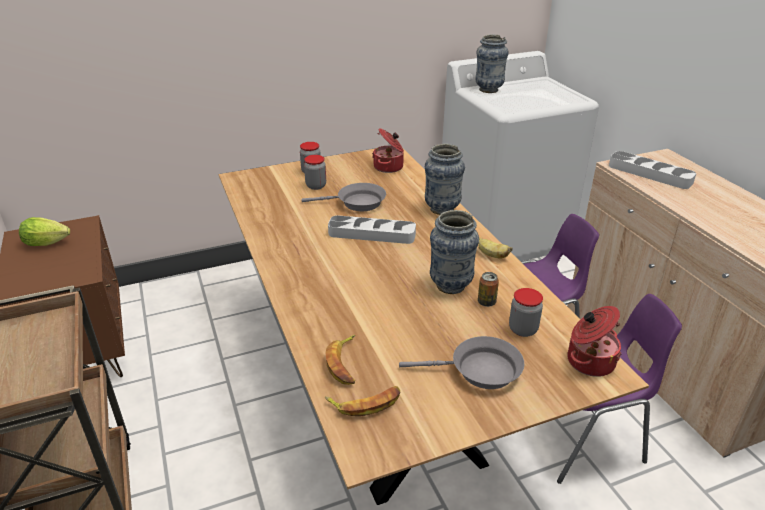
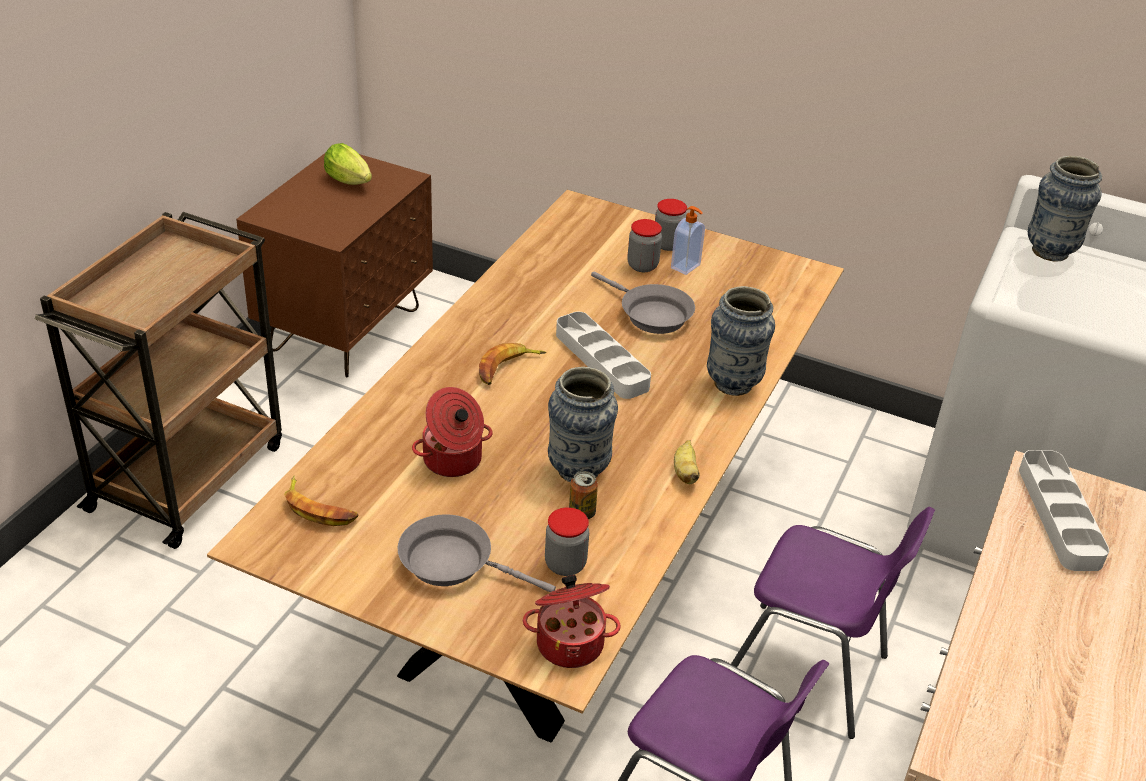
camera: 45 degrees right, 5 degrees up
banana [326,335,355,385] -> banana moved to [479,343,547,385]
cooking pot [372,128,404,173] -> cooking pot moved to [412,387,493,477]
grey frying pan [399,336,524,389] -> grey frying pan turned 150 degrees clockwise [398,514,556,592]
none -> soap dispenser [671,206,705,275]

